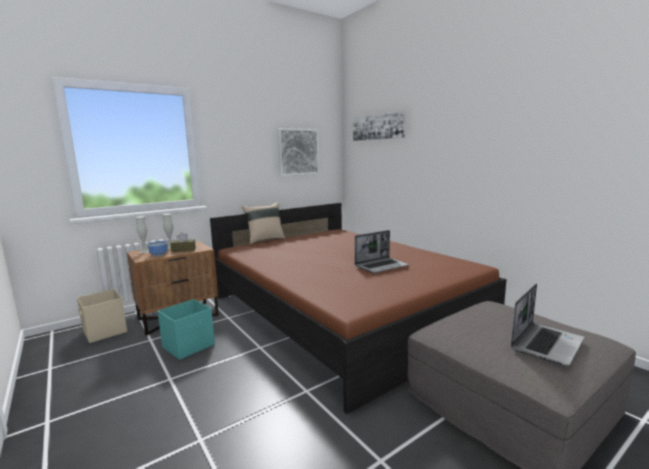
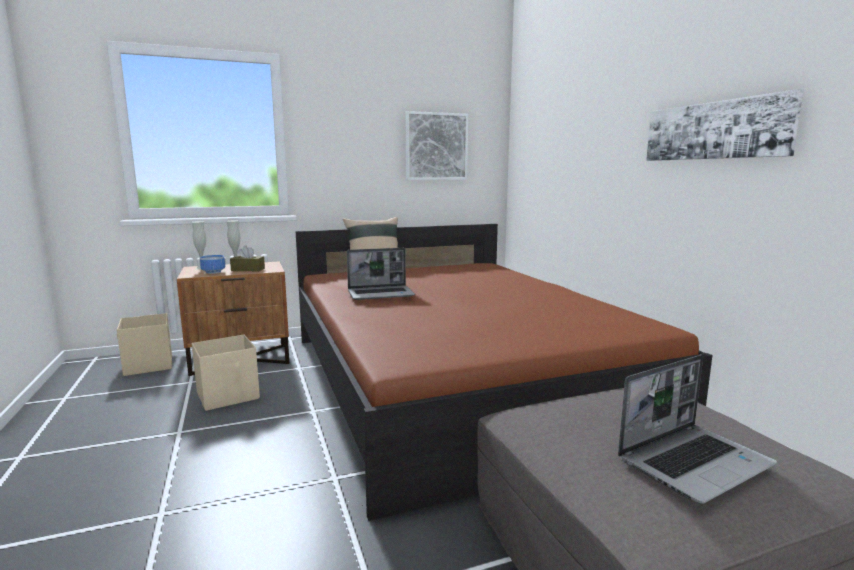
camera: 15 degrees right, 0 degrees up
turquoise storage box [158,299,215,360] -> beige storage box [192,335,260,411]
picture [353,111,405,141] -> picture moved to [646,89,804,161]
laptop [355,230,409,273] -> laptop moved to [347,248,415,300]

